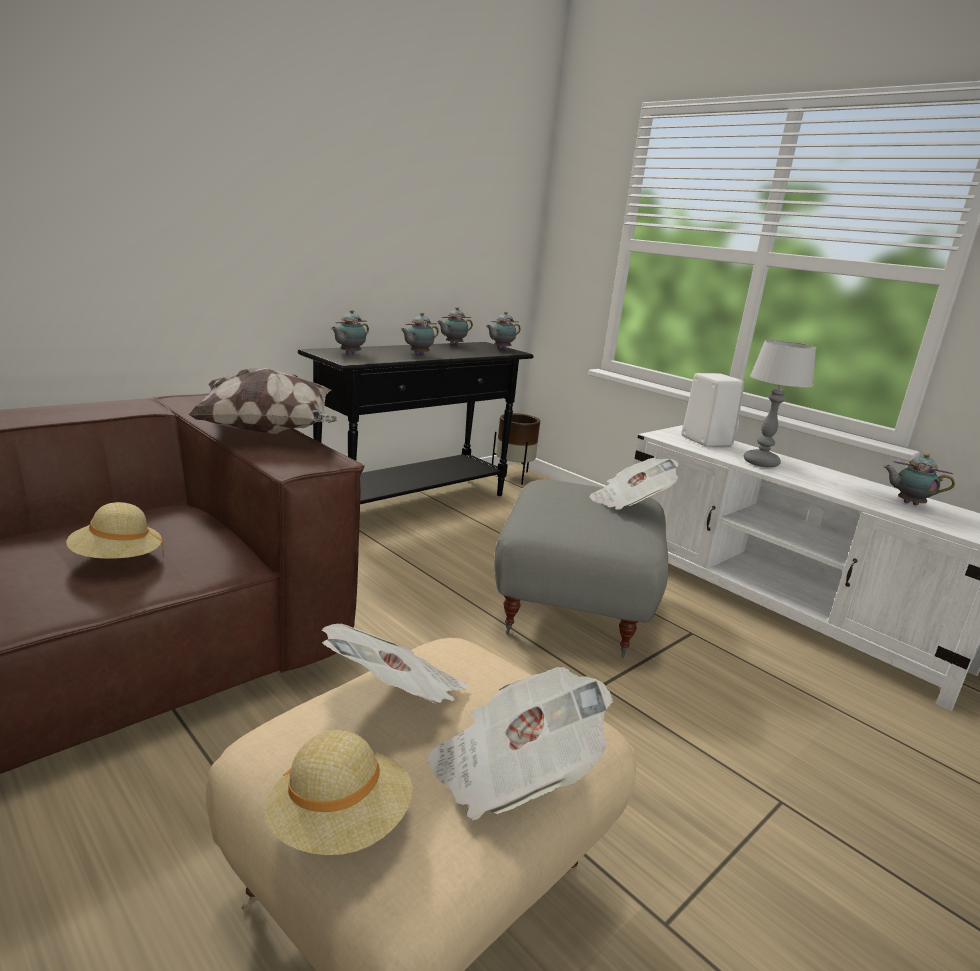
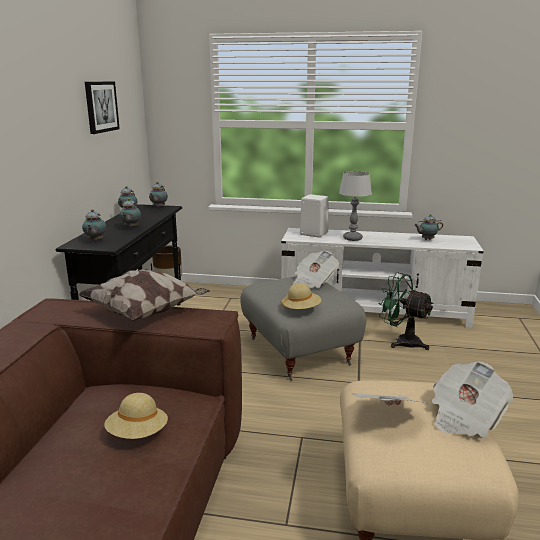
camera: 35 degrees left, 0 degrees up
beige hat [265,730,412,855] -> beige hat moved to [282,283,321,309]
none -> picture [85,81,120,134]
none -> green fan [378,272,434,350]

